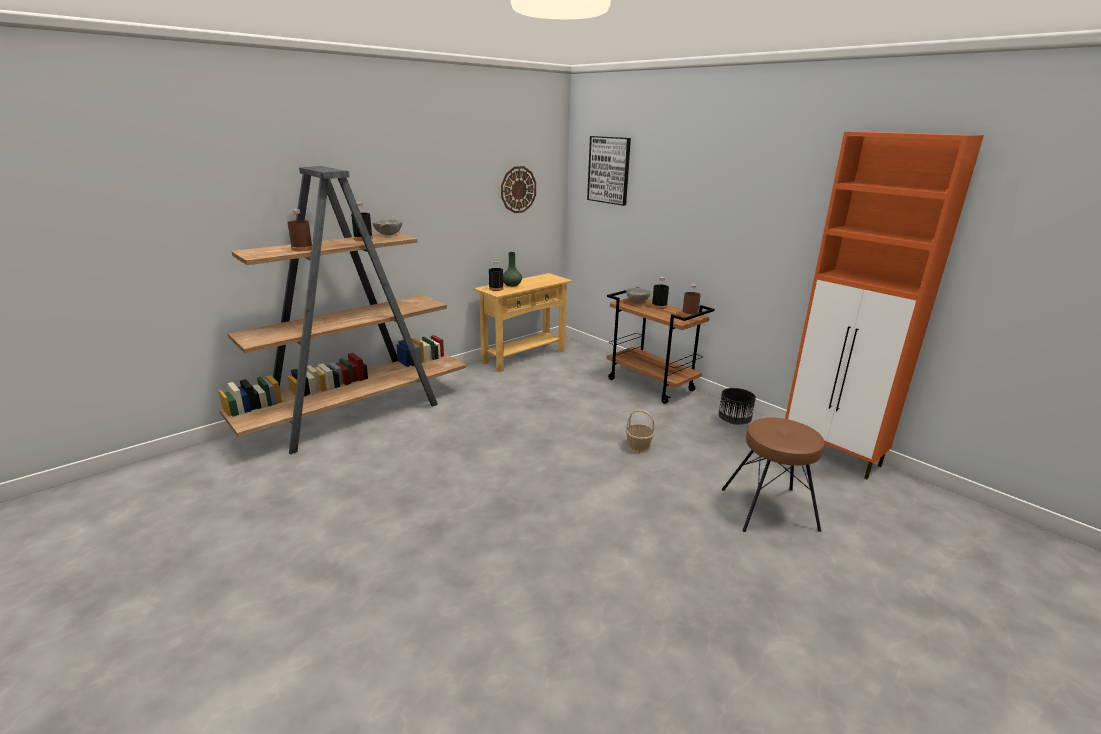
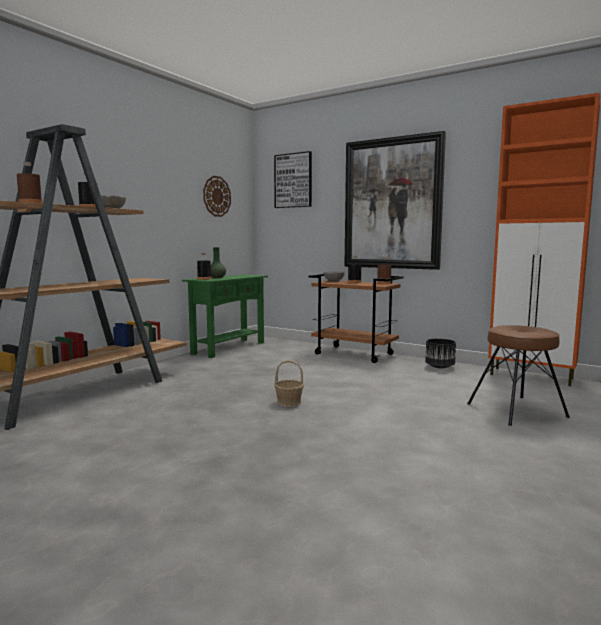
camera: 15 degrees left, 15 degrees down
beige console table [473,273,572,372] -> green console table [182,274,268,358]
basket [626,410,655,453] -> basket moved to [274,360,304,407]
none -> picture [344,131,446,270]

